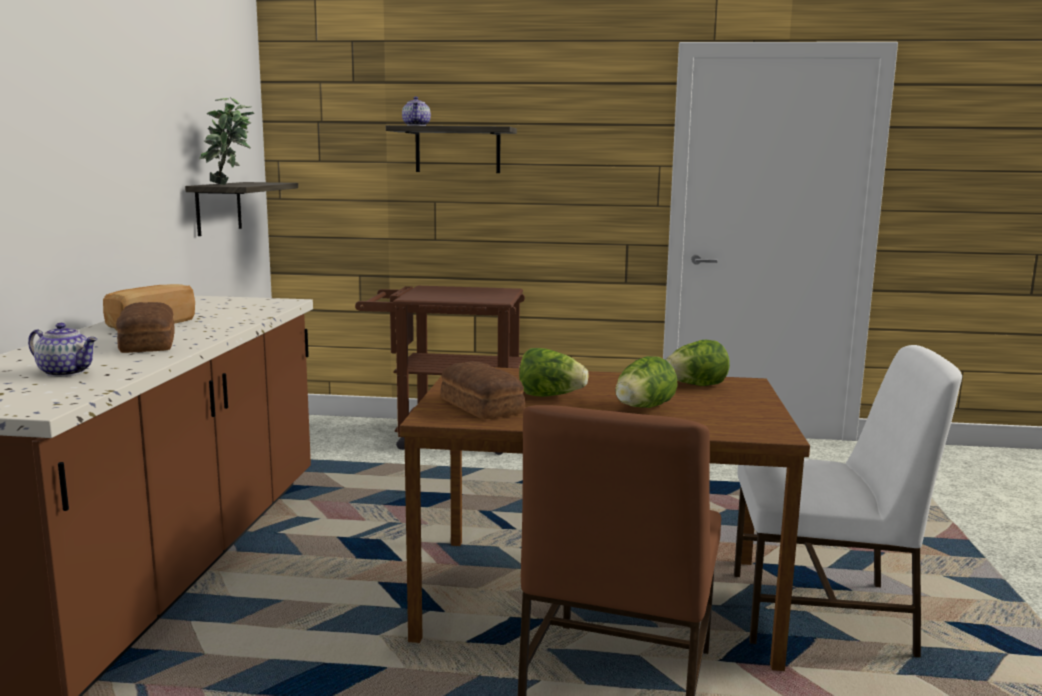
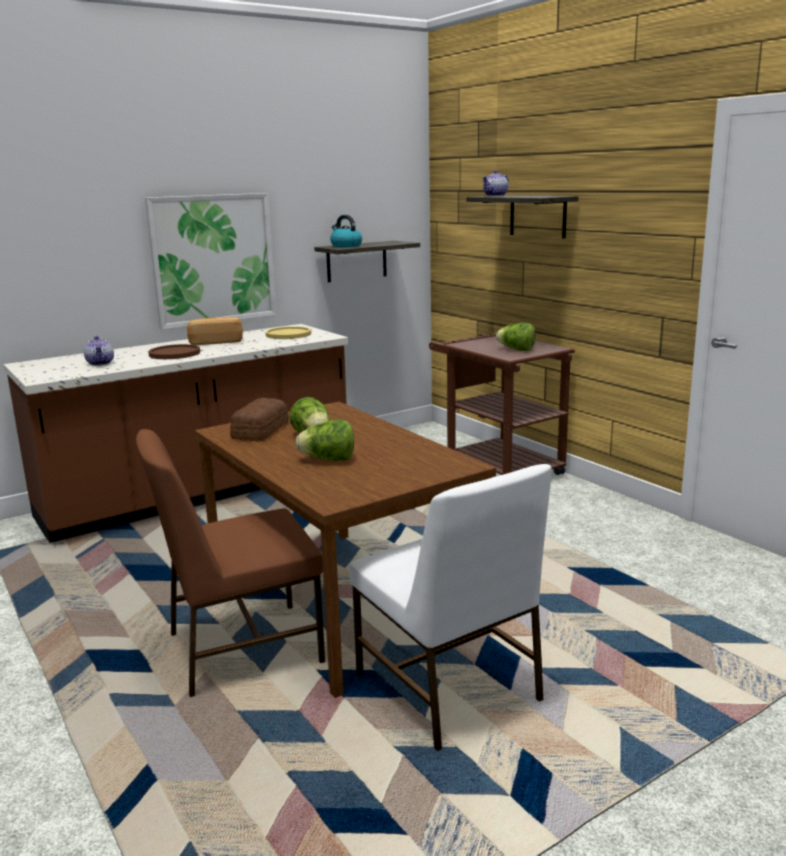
camera: 50 degrees right, 5 degrees up
bread [116,302,175,353] -> brown plate [148,344,200,359]
potted plant [199,97,254,185] -> kettle [330,215,362,247]
lettuce [666,340,730,386] -> lettuce moved to [496,323,535,351]
none -> picture [145,193,277,330]
none -> yellow plate [266,326,311,339]

